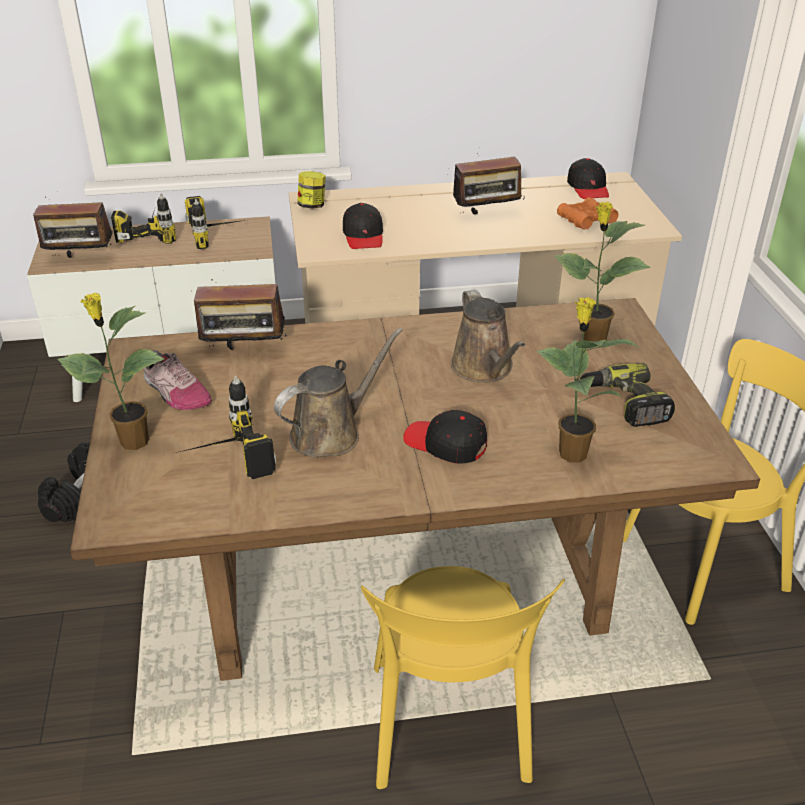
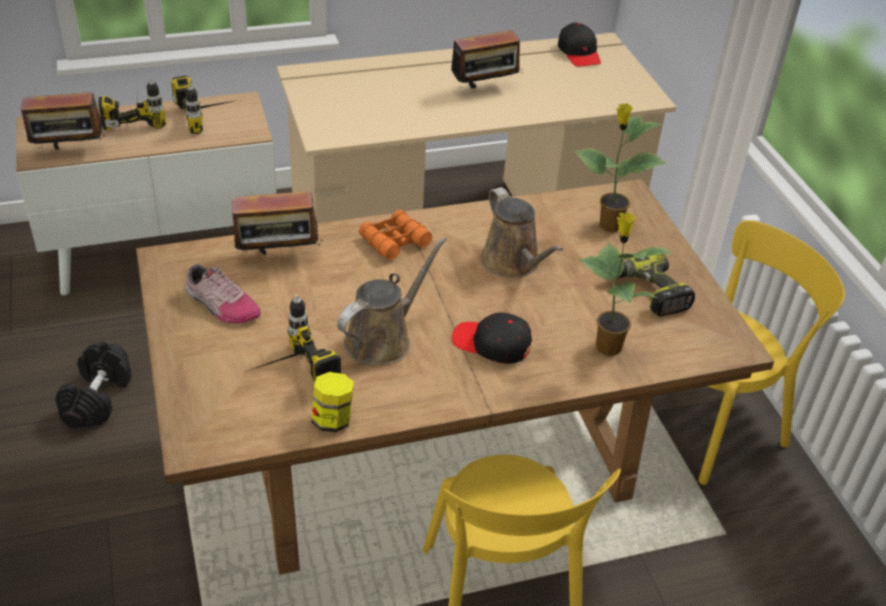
camera: 10 degrees left, 5 degrees up
potted plant [57,293,165,450] -> none
jar [297,171,326,209] -> jar moved to [311,372,354,433]
black cap [343,203,383,249] -> none
orange binoculars [557,197,619,230] -> orange binoculars moved to [359,210,432,260]

